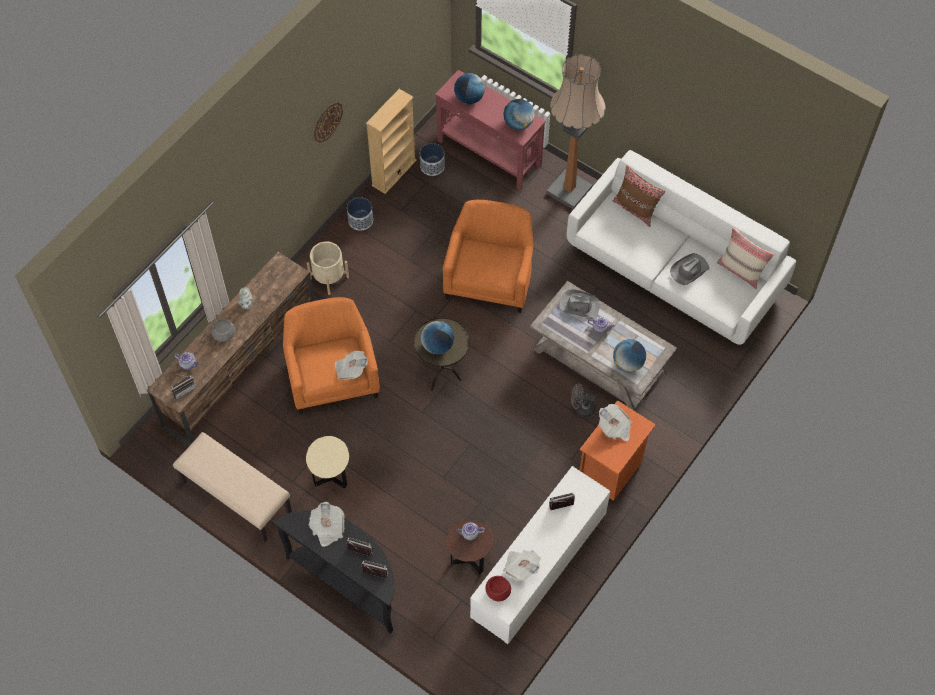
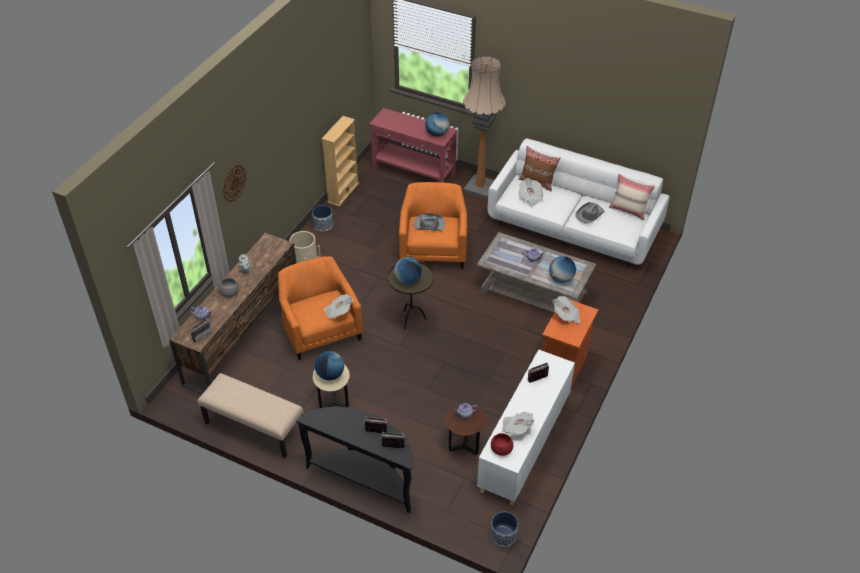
camera: 10 degrees left, 15 degrees down
newspaper [309,502,345,547] -> newspaper moved to [519,178,543,207]
wall clock [314,102,343,143] -> wall clock moved to [223,165,246,202]
planter [420,143,445,176] -> planter moved to [491,512,518,547]
globe [454,73,485,104] -> globe moved to [315,351,344,381]
grey hat [559,289,600,318] -> grey hat moved to [413,213,445,231]
grey fan [571,383,595,417] -> none

